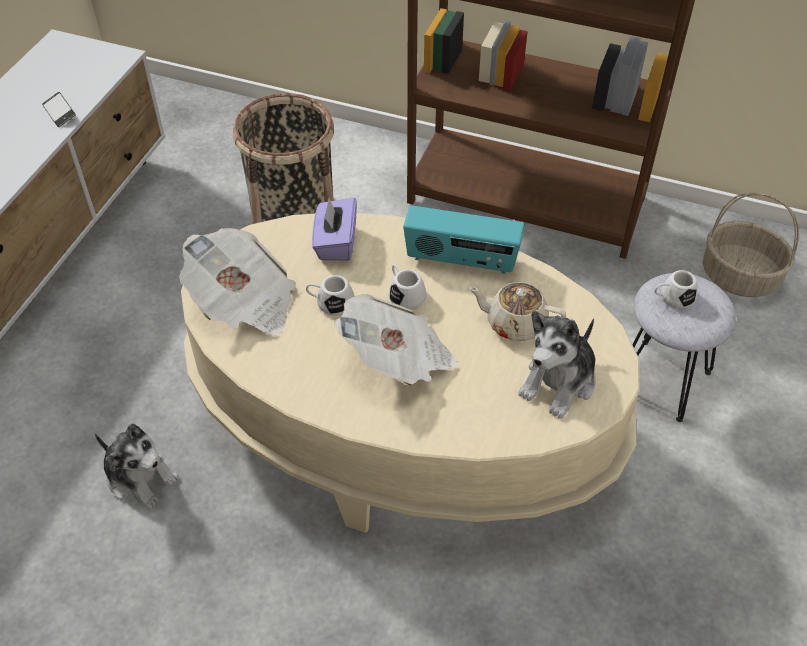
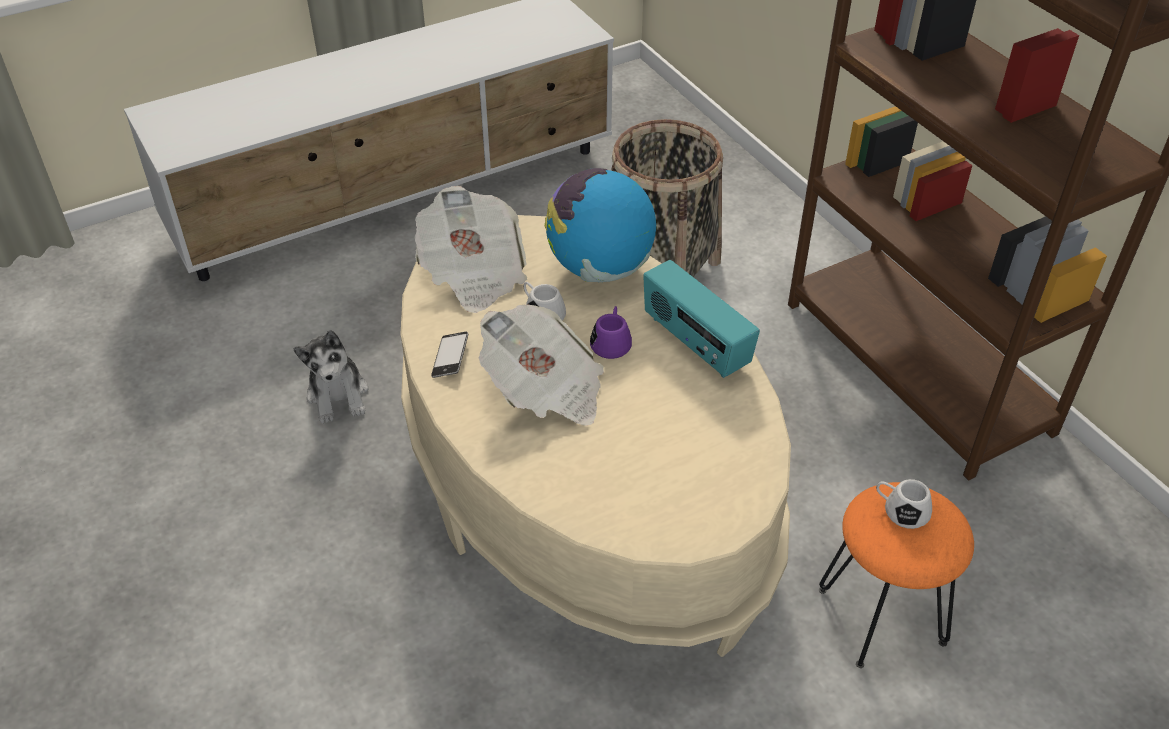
camera: 40 degrees right, 5 degrees down
phone [42,92,76,127] -> phone moved to [431,331,468,378]
purple tissue box [312,198,357,261] -> globe [545,168,656,282]
white mug [389,264,426,310] -> purple mug [590,306,632,359]
beige teapot [468,282,566,341] -> none
plush toy [518,311,596,419] -> none
grey stool [632,273,736,422] -> orange stool [819,482,974,668]
basket [703,193,799,297] -> none

